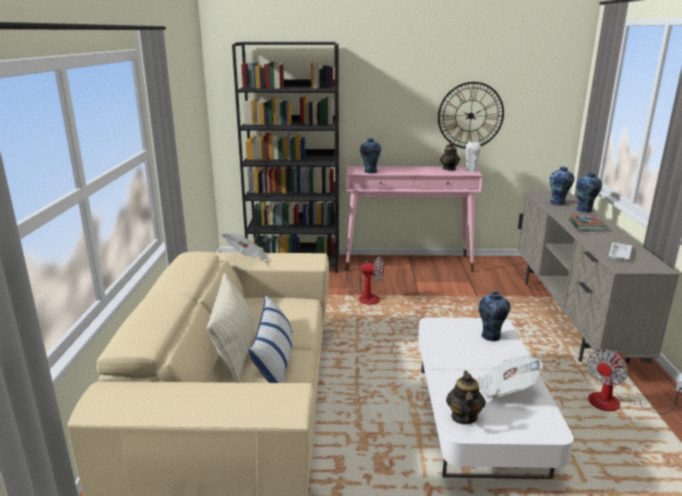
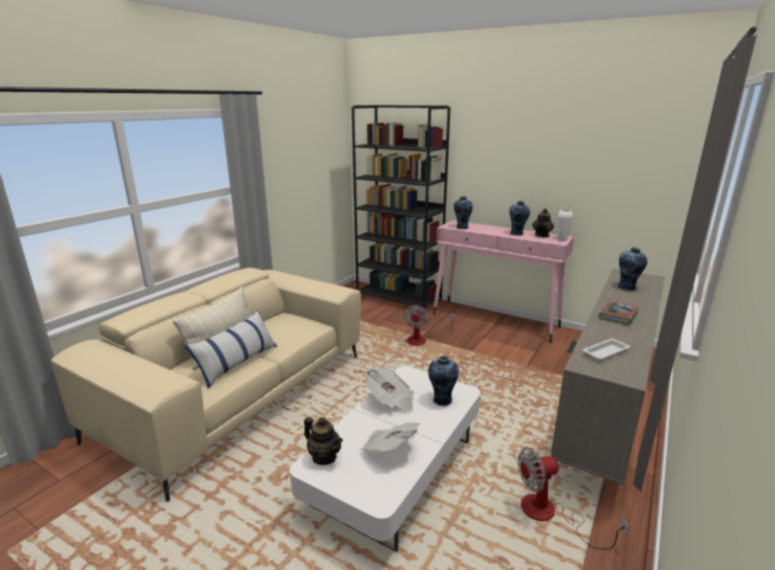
camera: 30 degrees right, 0 degrees up
newspaper [221,233,271,260] -> newspaper moved to [366,368,414,412]
fan [343,256,384,305] -> fan turned 60 degrees clockwise [403,305,456,346]
wall clock [438,82,504,149] -> none
teapot [446,371,486,424] -> teapot turned 90 degrees clockwise [304,417,343,465]
vase [576,172,602,213] -> vase moved to [510,201,530,236]

